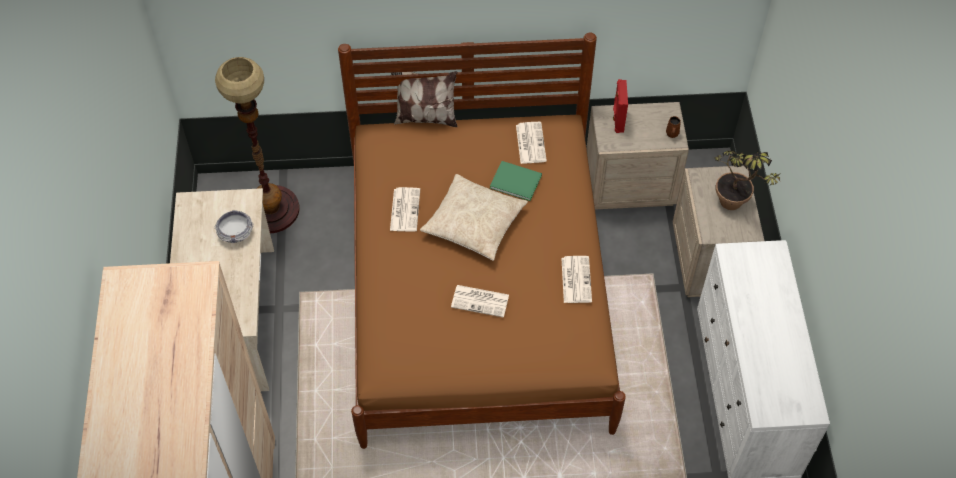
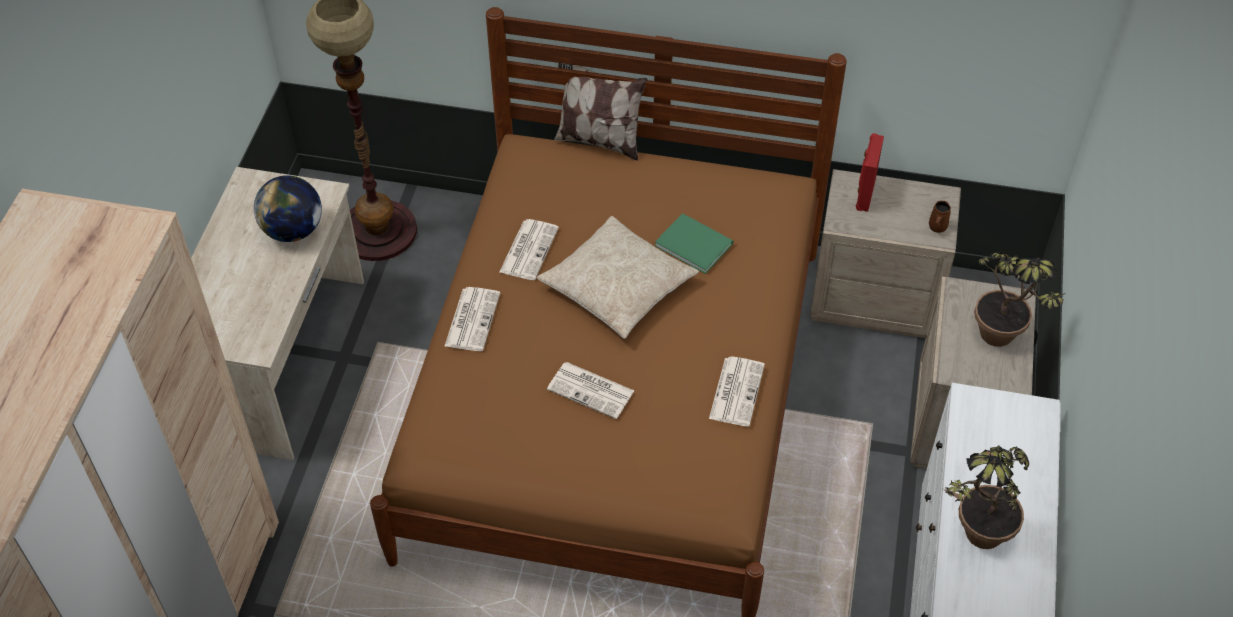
camera: 15 degrees right, 5 degrees down
bowl [214,210,254,243] -> globe [254,175,322,242]
newspaper [516,122,547,164] -> newspaper moved to [444,287,500,351]
none -> potted plant [943,445,1029,549]

